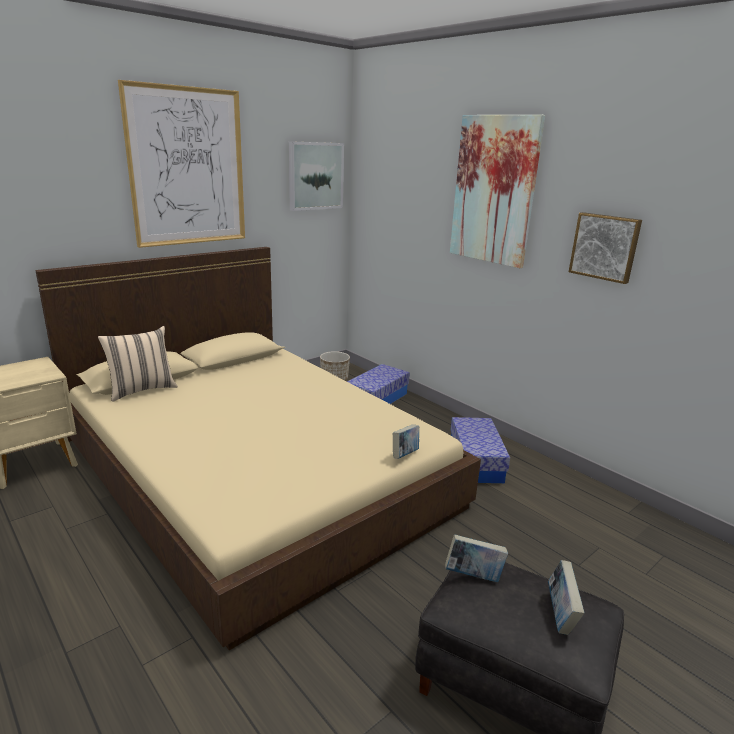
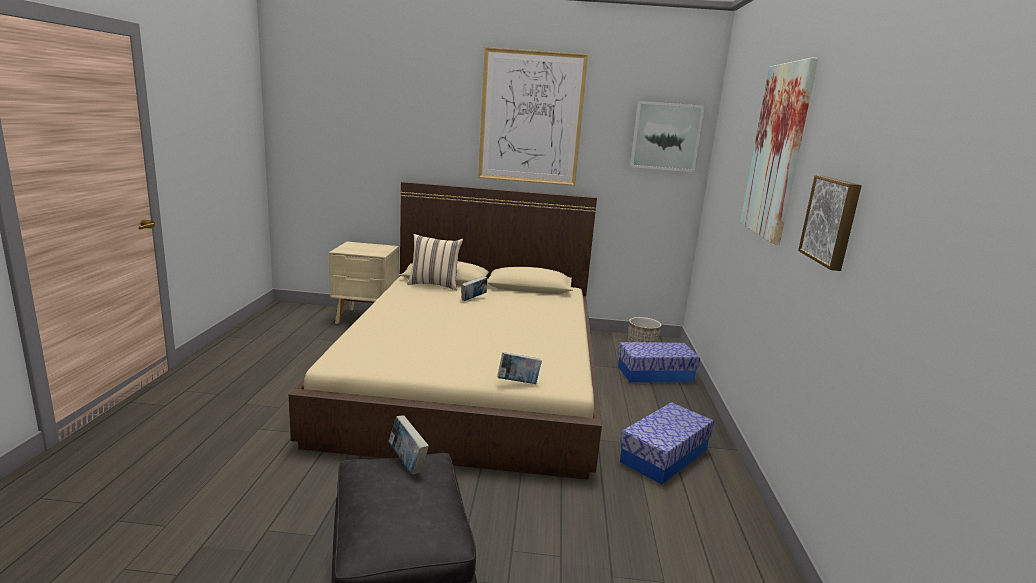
camera: 45 degrees right, 5 degrees down
book [548,560,584,635] -> book moved to [461,276,487,301]

